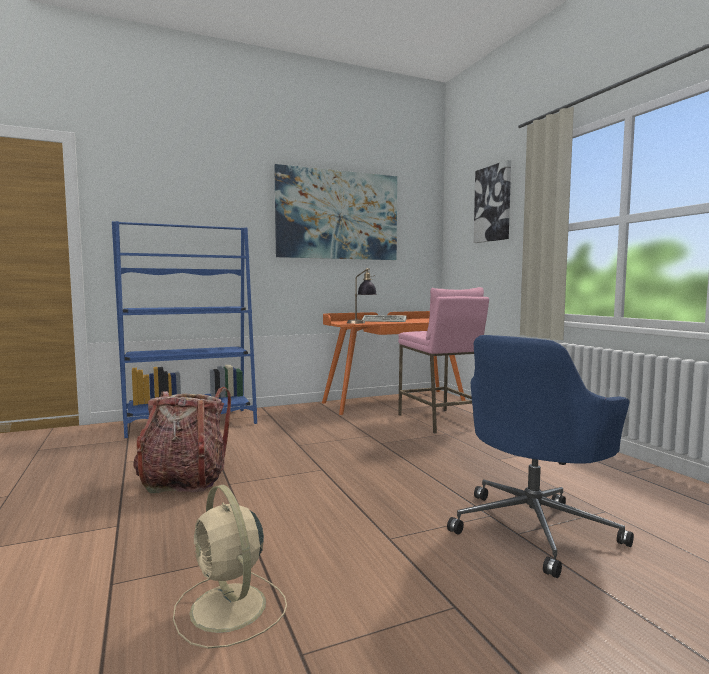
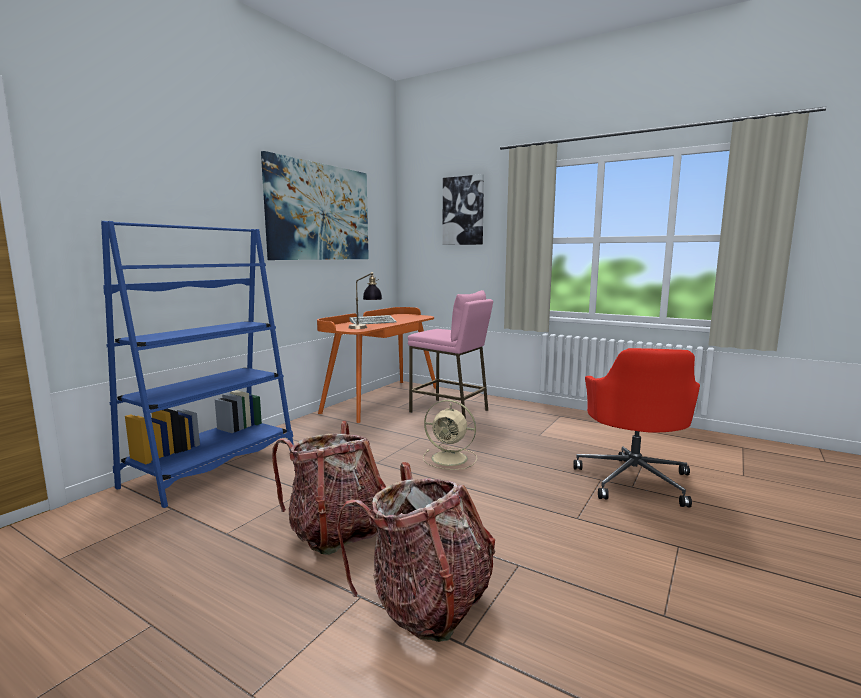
camera: 35 degrees left, 5 degrees up
beige fan [173,485,287,649] -> beige fan moved to [423,400,477,470]
blue office chair [447,335,634,578] -> red office chair [573,348,700,507]
none -> backpack [337,462,496,642]

